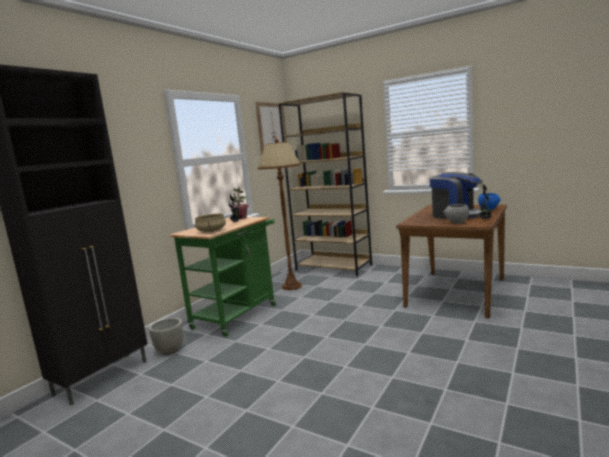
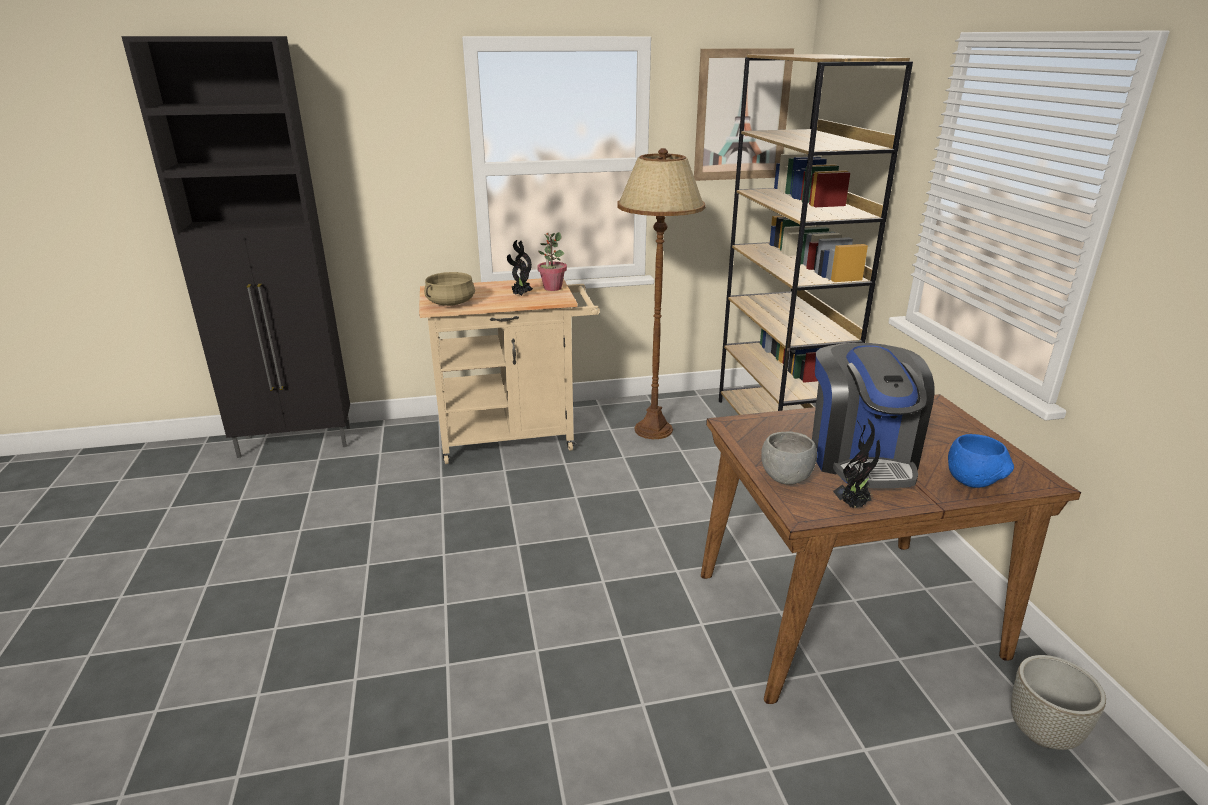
camera: 45 degrees right, 15 degrees up
grey planter [149,318,183,355] -> grey planter moved to [1011,655,1106,750]
green cart [169,217,276,337] -> beige cart [419,278,600,464]

